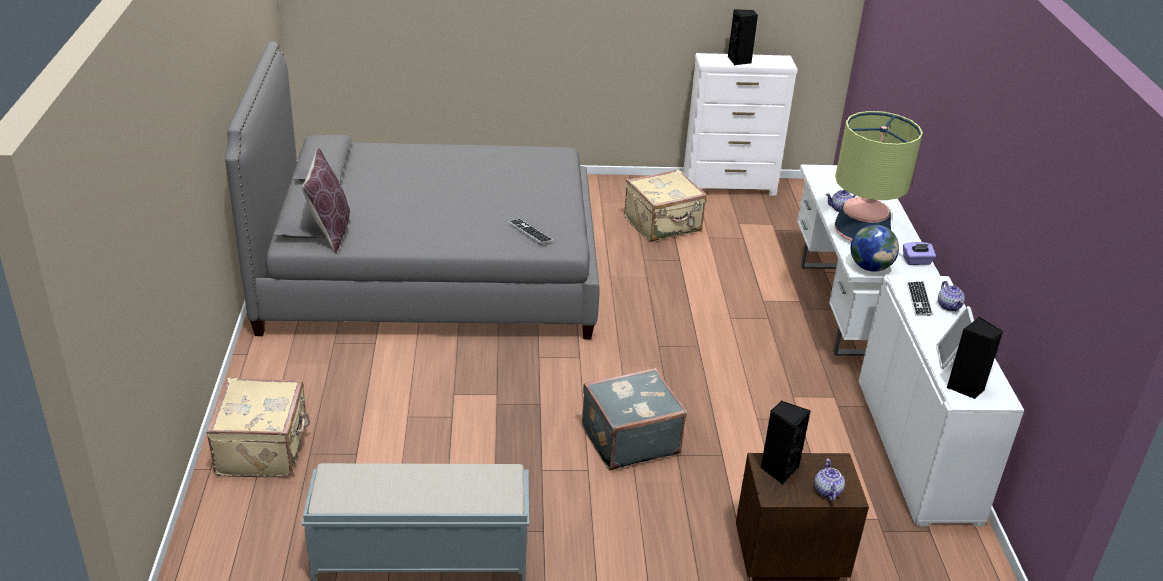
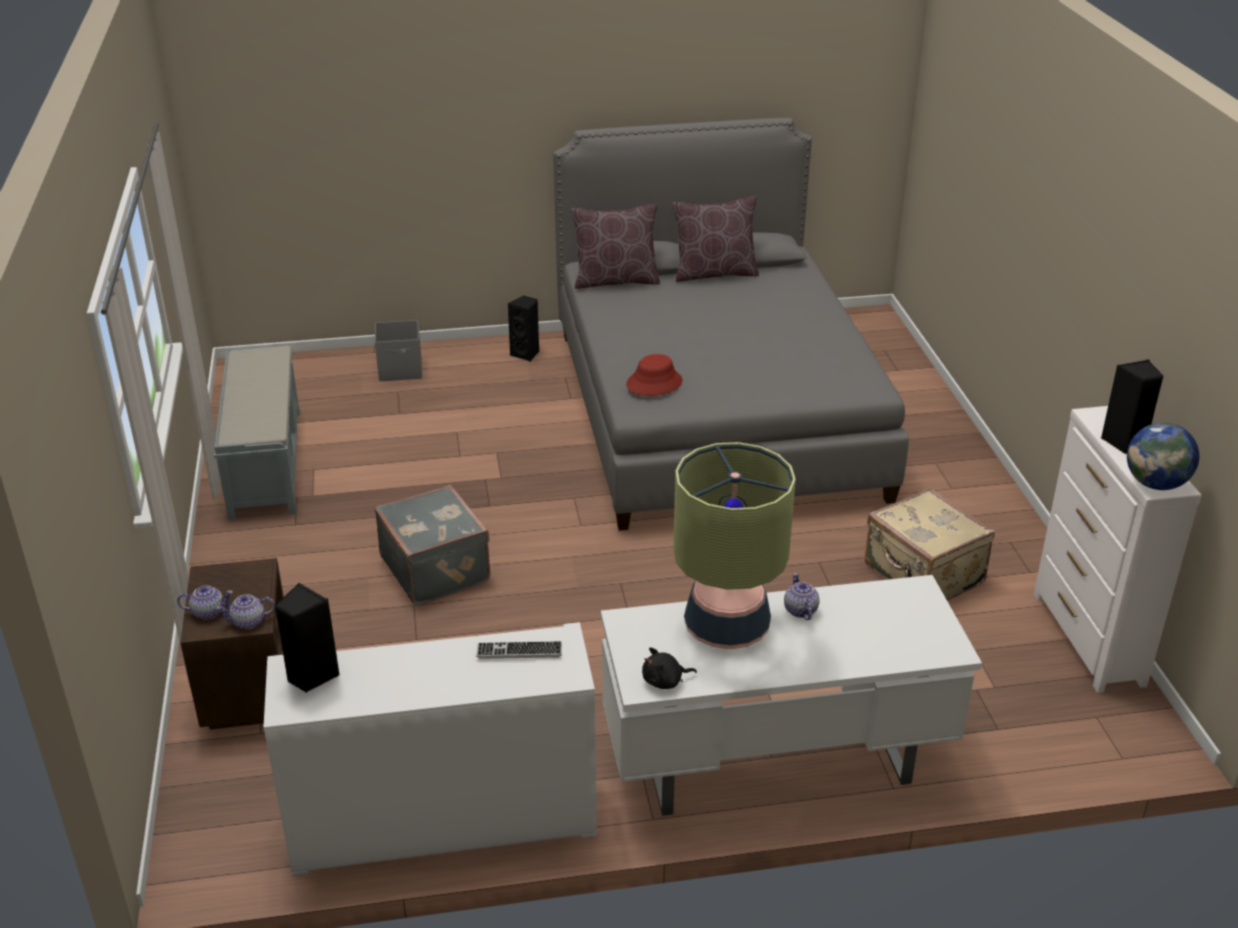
camera: 85 degrees right, 0 degrees up
beige suitcase [207,378,310,477] -> grey storage box [375,320,422,381]
keyboard [508,219,553,245] -> red hat [626,354,683,396]
black speaker [761,401,811,485] -> black speaker moved to [508,296,539,362]
globe [851,224,899,272] -> globe moved to [1127,422,1199,490]
purple tissue box [903,242,936,265] -> black plush toy [642,647,697,689]
picture frame [936,306,974,369] -> none
teapot [938,281,965,311] -> teapot moved to [216,594,275,629]
none -> brown pillow [672,197,759,282]

